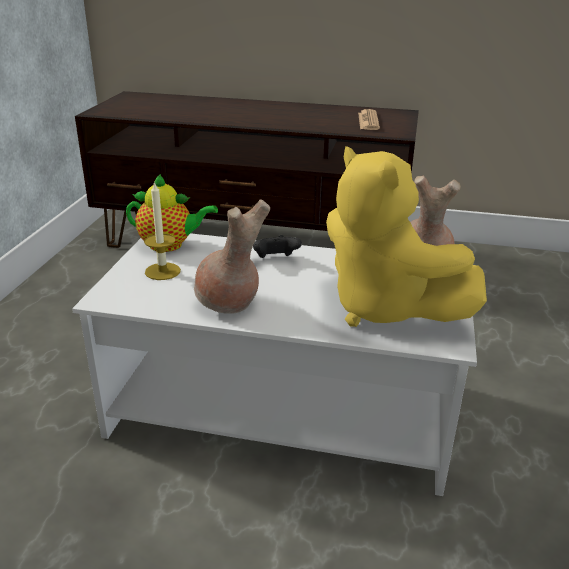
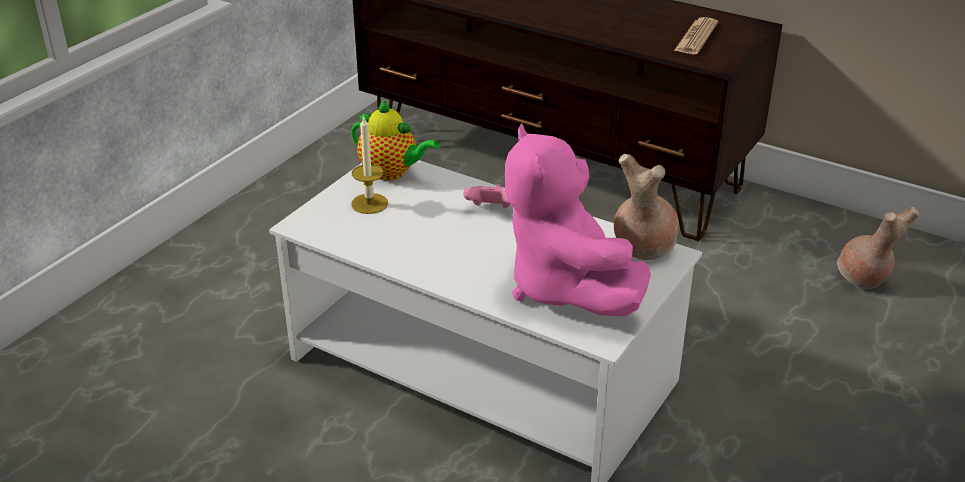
camera: 20 degrees right, 5 degrees up
brown vase [194,199,270,314] -> brown vase moved to [837,206,919,289]
black game controller [253,235,302,258] -> pink game controller [463,184,511,208]
yellow plush toy [326,146,487,327] -> pink plush toy [505,123,651,316]

